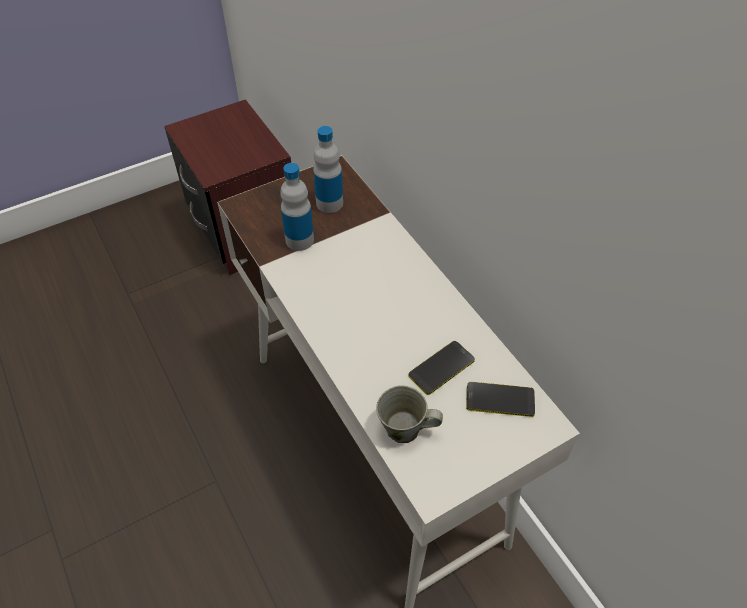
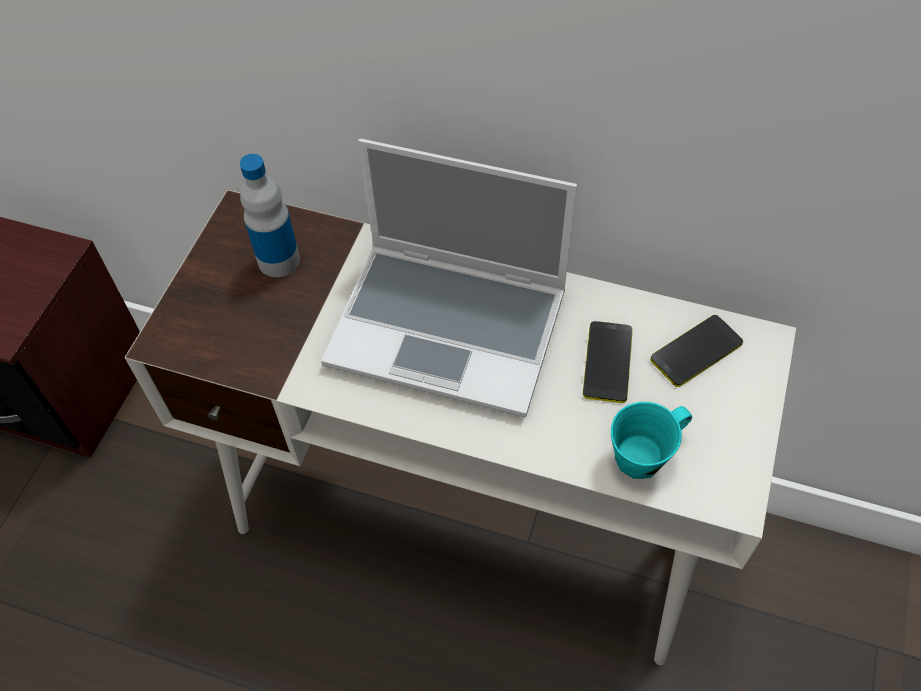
camera: 40 degrees left, 5 degrees up
bottle [280,163,314,251] -> none
grey mug [376,385,443,443] -> turquoise mug [611,402,692,479]
none -> laptop [321,139,577,418]

